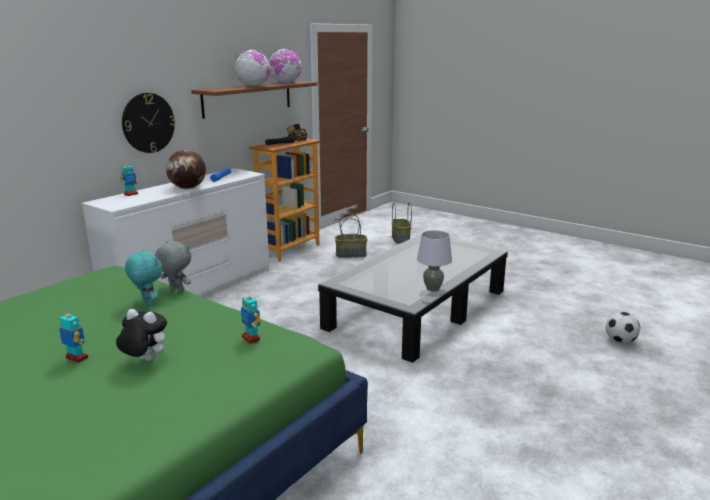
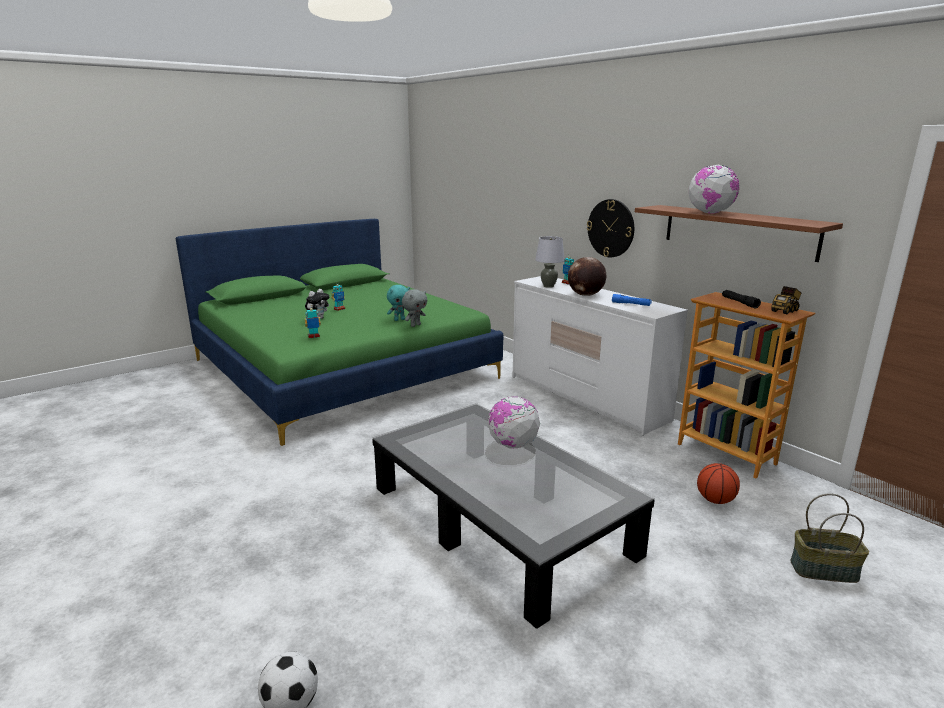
camera: 105 degrees right, 0 degrees up
globe [269,49,301,83] -> globe moved to [488,396,540,448]
basket [335,213,367,258] -> basketball [697,463,740,504]
grey table lamp [417,230,452,292] -> grey table lamp moved to [535,236,565,288]

